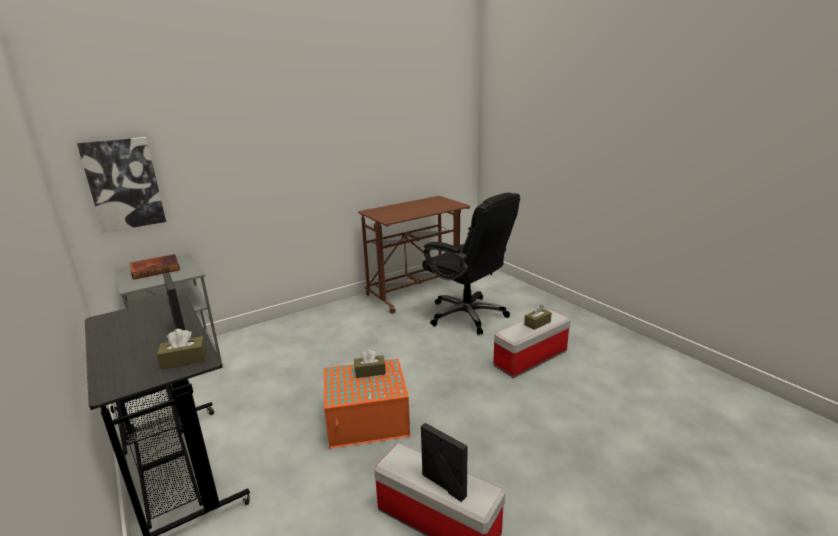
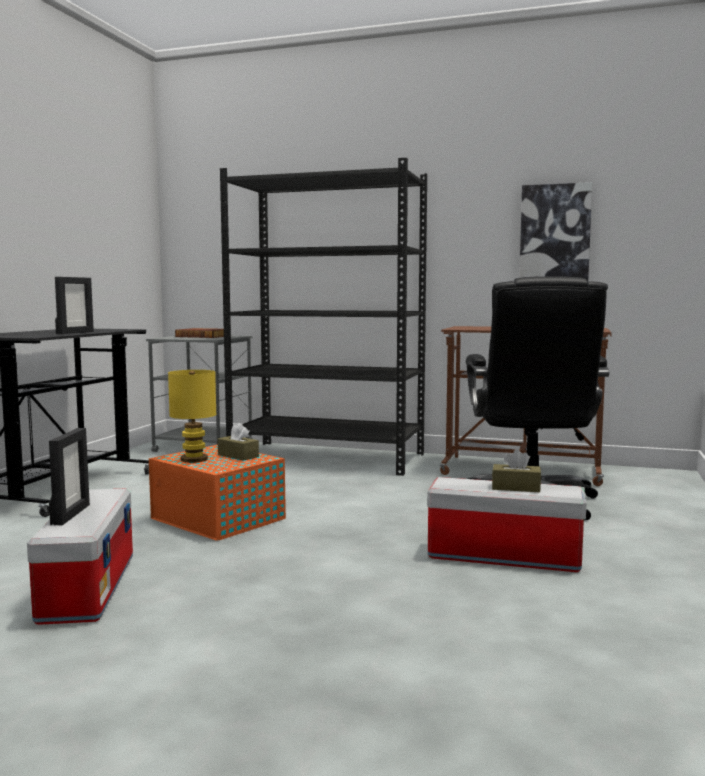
camera: 50 degrees right, 15 degrees down
picture [77,137,166,233] -> picture moved to [519,182,592,281]
brown tissue box [157,329,207,370] -> none
none -> yellow table lamp [168,370,216,463]
none -> black bookcase [220,158,427,476]

